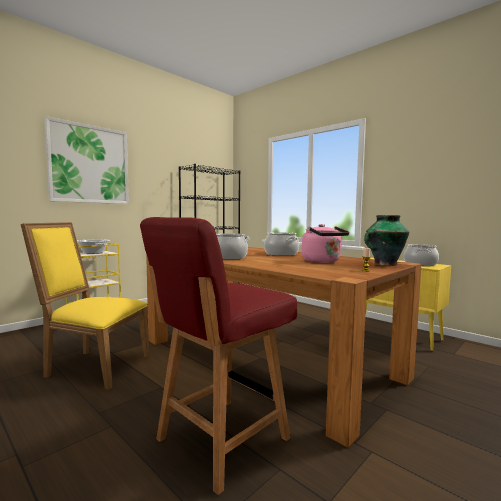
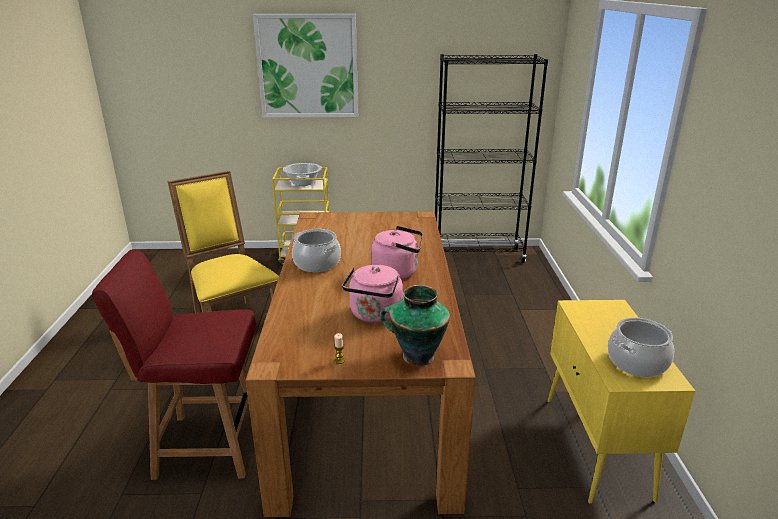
camera: 45 degrees right, 20 degrees up
cooking pot [264,232,299,256] -> pink kettle [371,226,423,279]

